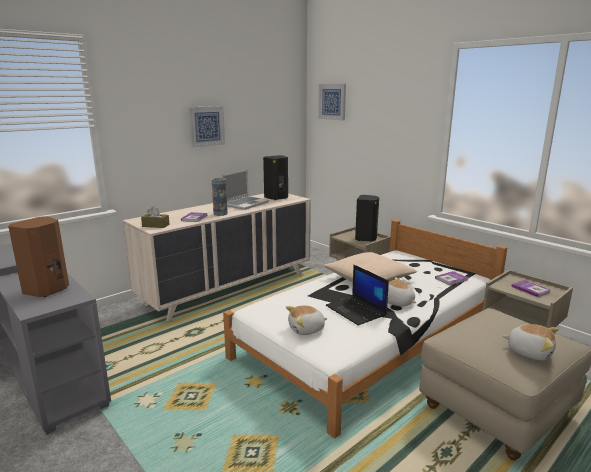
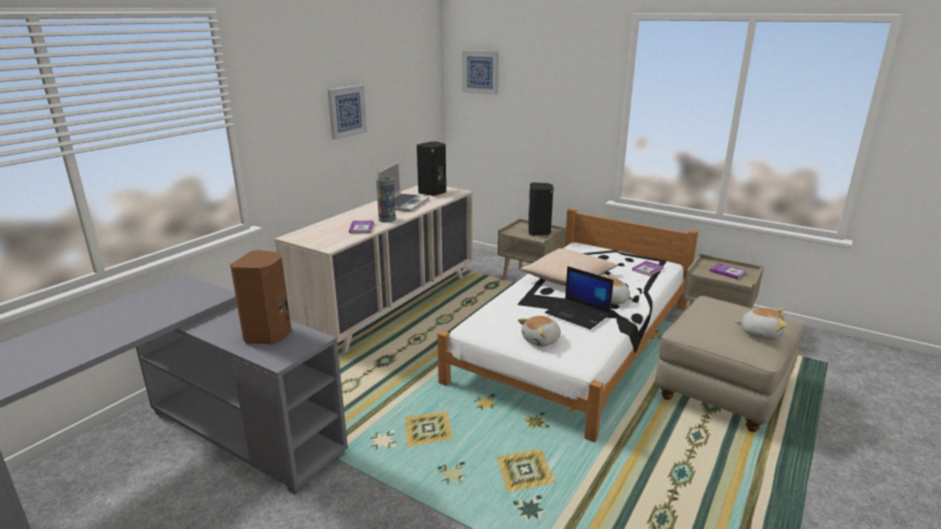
camera: 15 degrees left, 5 degrees up
brown tissue box [141,206,169,228] -> none

